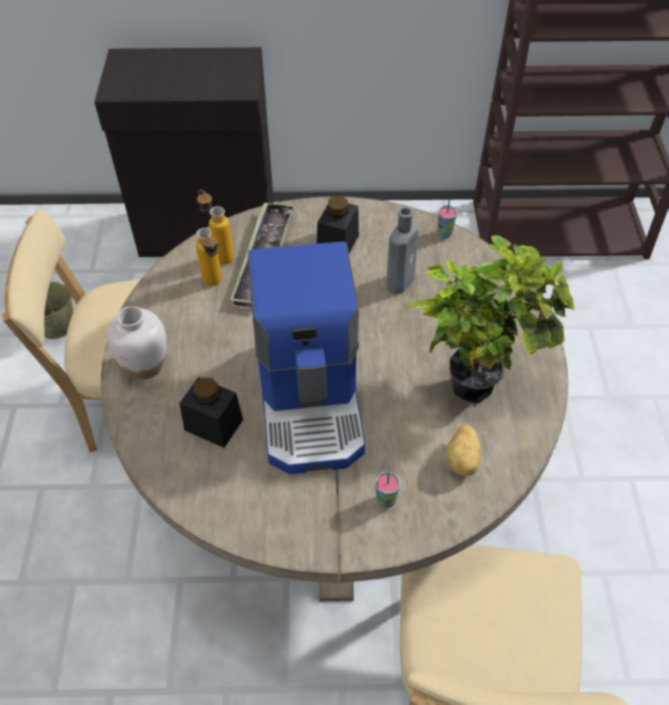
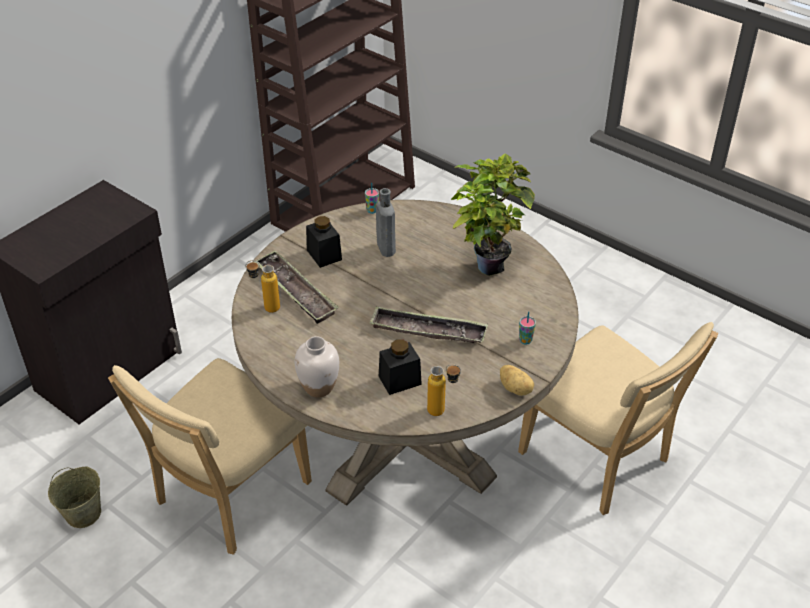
camera: 50 degrees left, 10 degrees down
bottle [196,228,222,286] -> bottle moved to [427,364,461,416]
coffee machine [248,241,365,474] -> tray [369,306,488,343]
potato [446,424,481,476] -> potato moved to [500,365,534,396]

